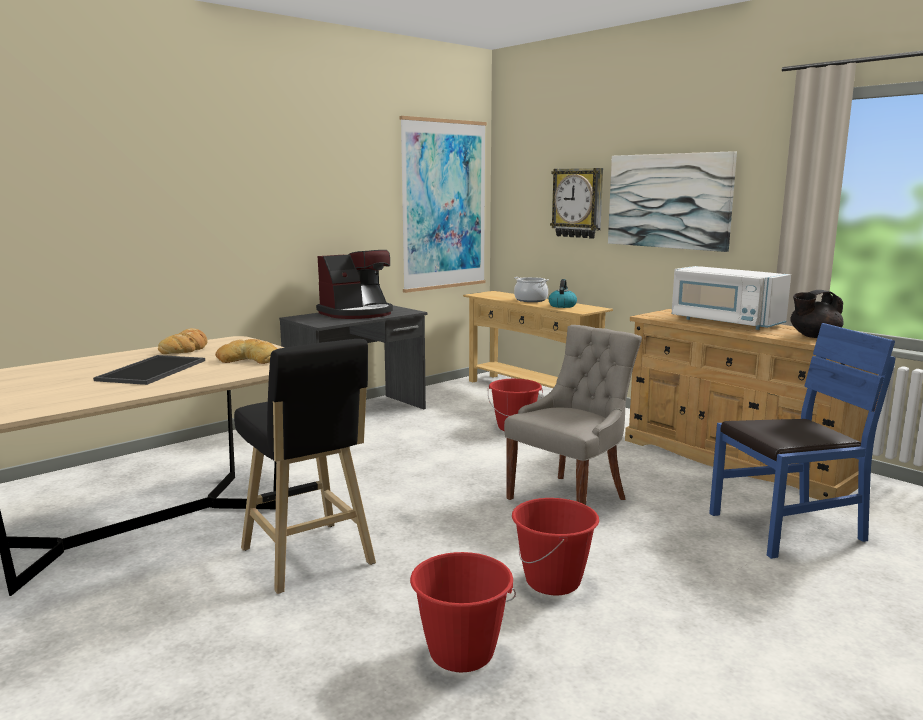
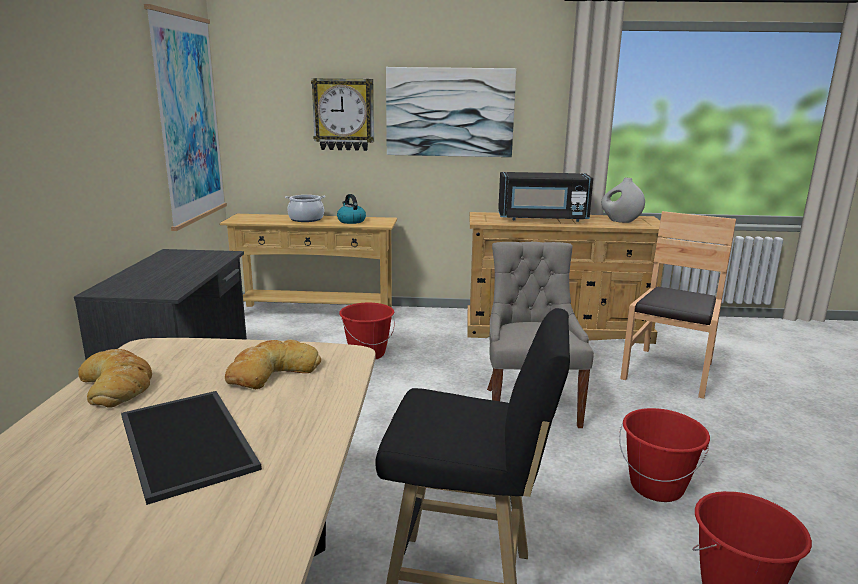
camera: 45 degrees left, 5 degrees up
coffee machine [316,250,393,319] -> none
white microwave [672,266,791,330] -> black microwave [498,172,593,222]
blue chair [709,323,896,559] -> brown chair [620,211,736,399]
black teapot [791,290,844,338] -> white vase [601,178,645,223]

